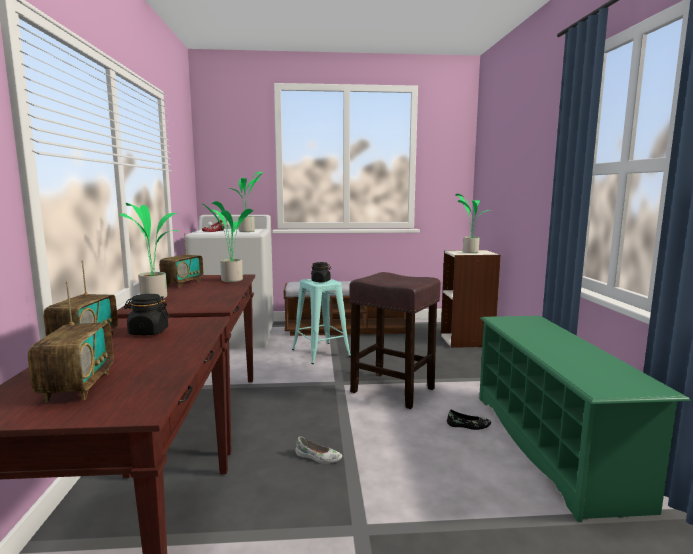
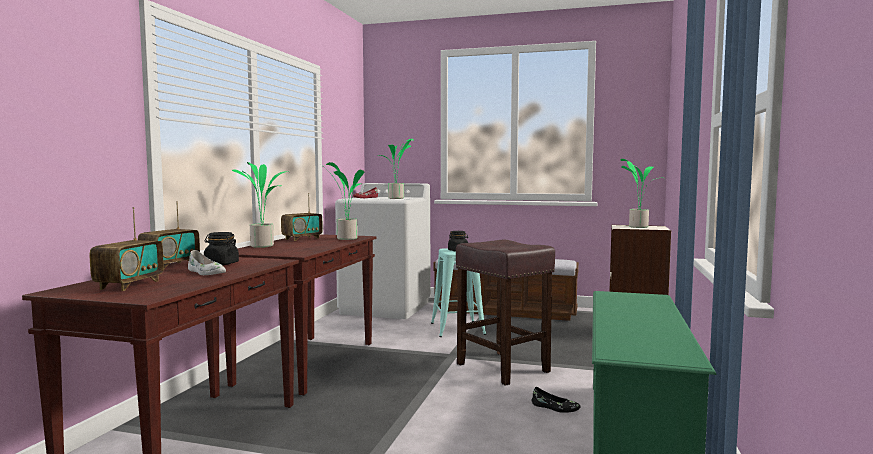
camera: 20 degrees right, 5 degrees down
white shoe [295,436,342,464] -> white shoe moved to [188,250,226,275]

